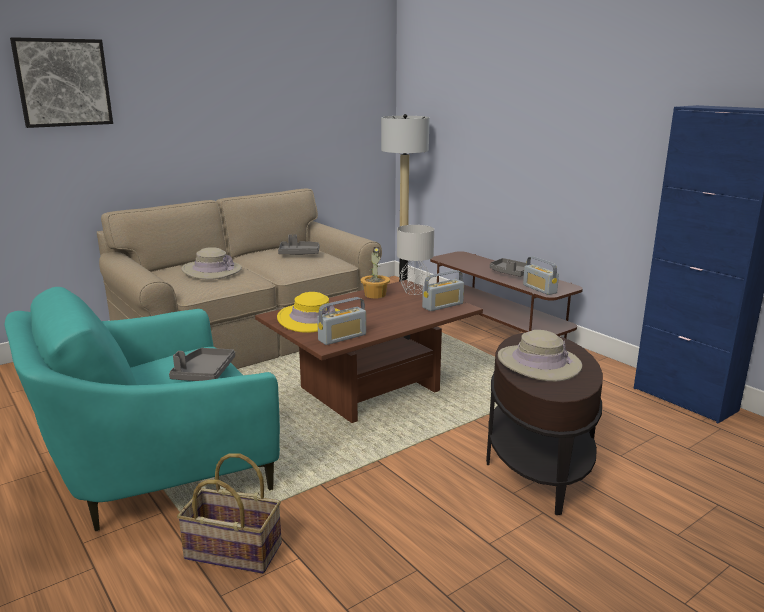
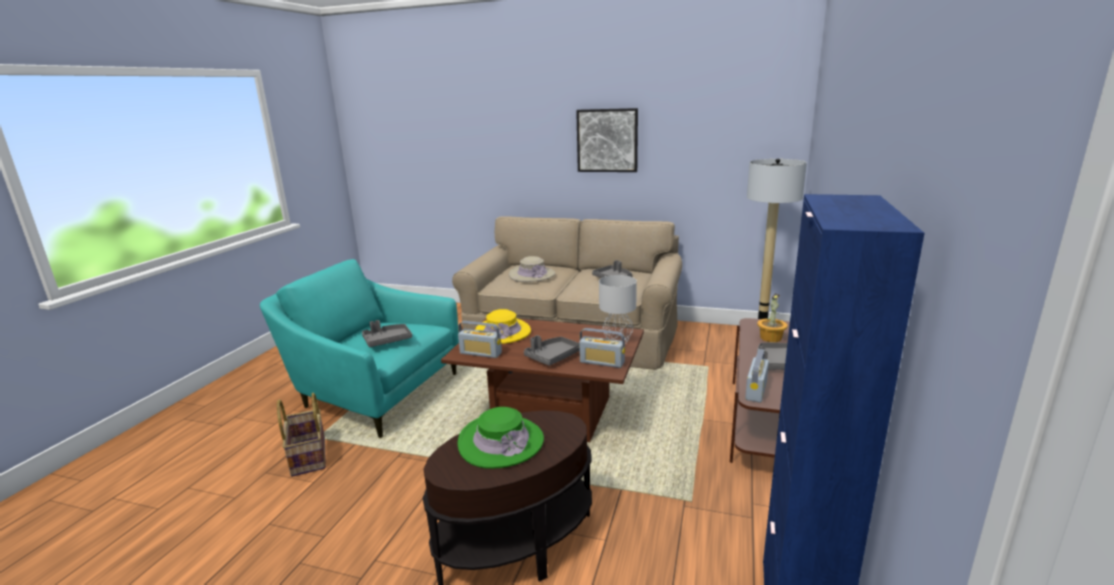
camera: 55 degrees right, 0 degrees up
picture [10,37,113,128] -> picture moved to [576,108,638,172]
potted plant [360,247,390,298] -> potted plant moved to [757,294,788,342]
beige hat [498,330,582,381] -> green hat [457,407,544,469]
none -> grey tray [524,335,580,366]

